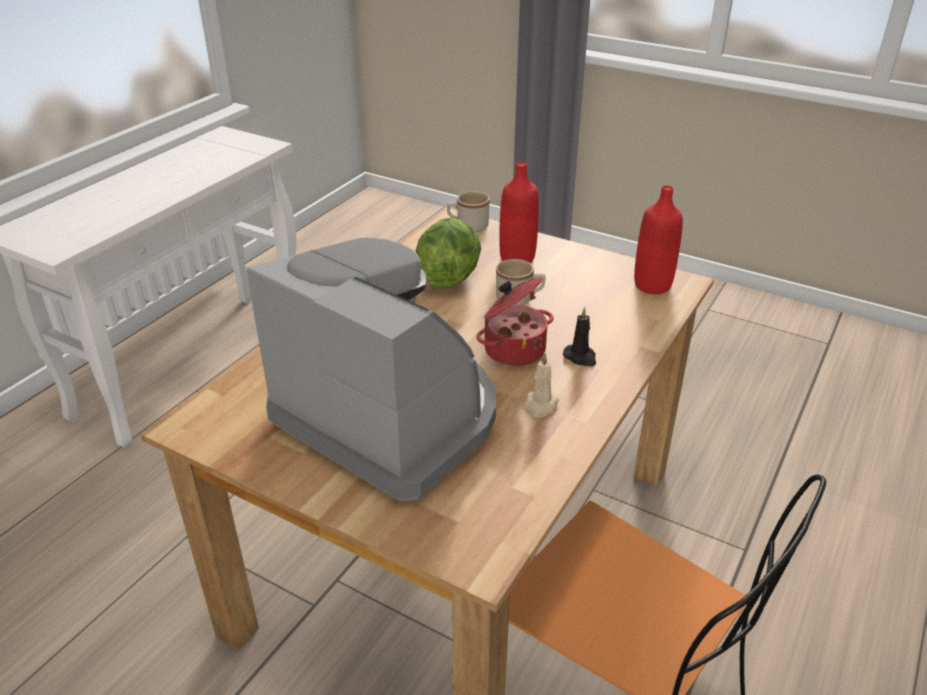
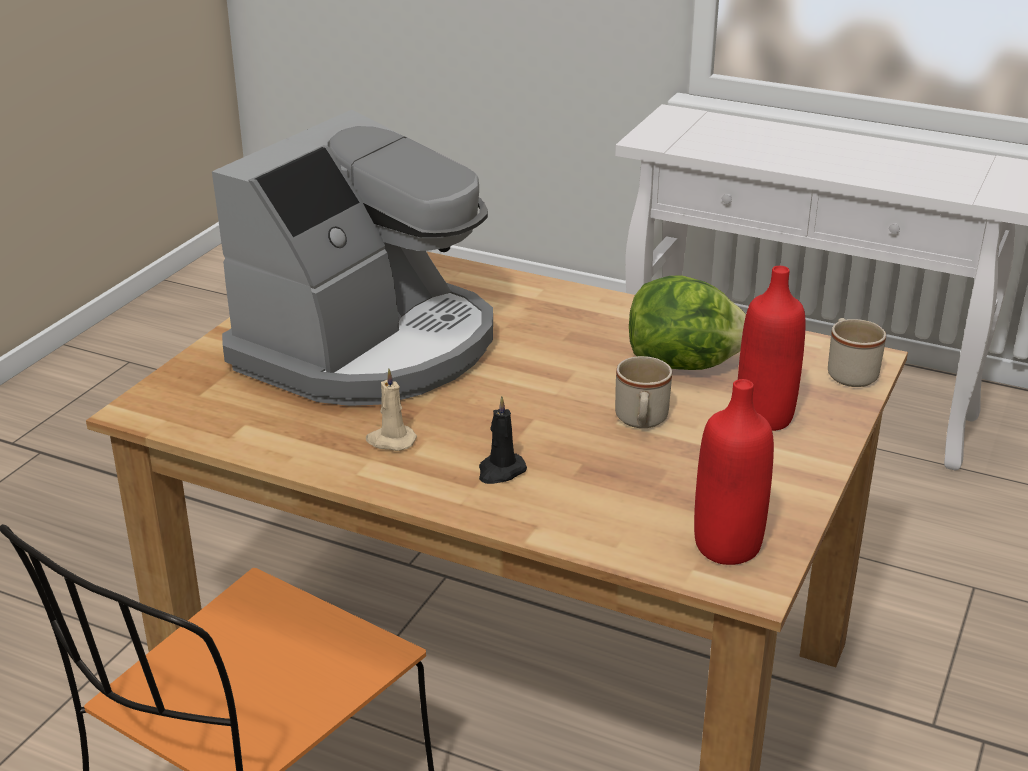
camera: 85 degrees right, 5 degrees down
cooking pot [476,277,553,366] -> none

